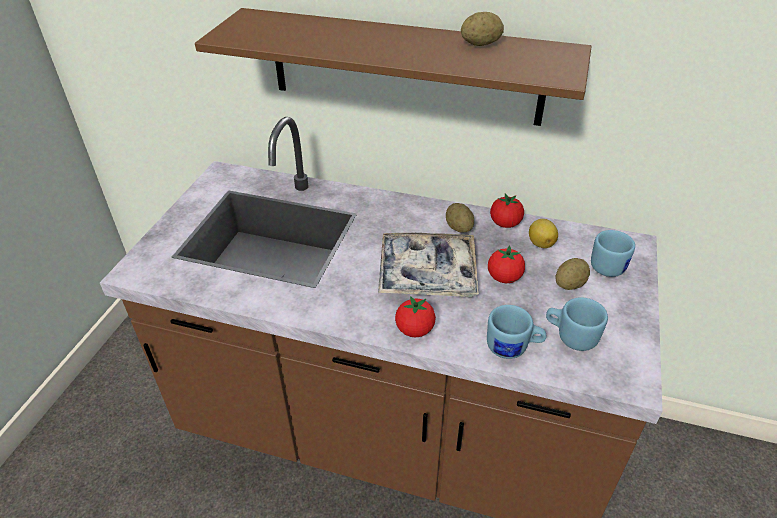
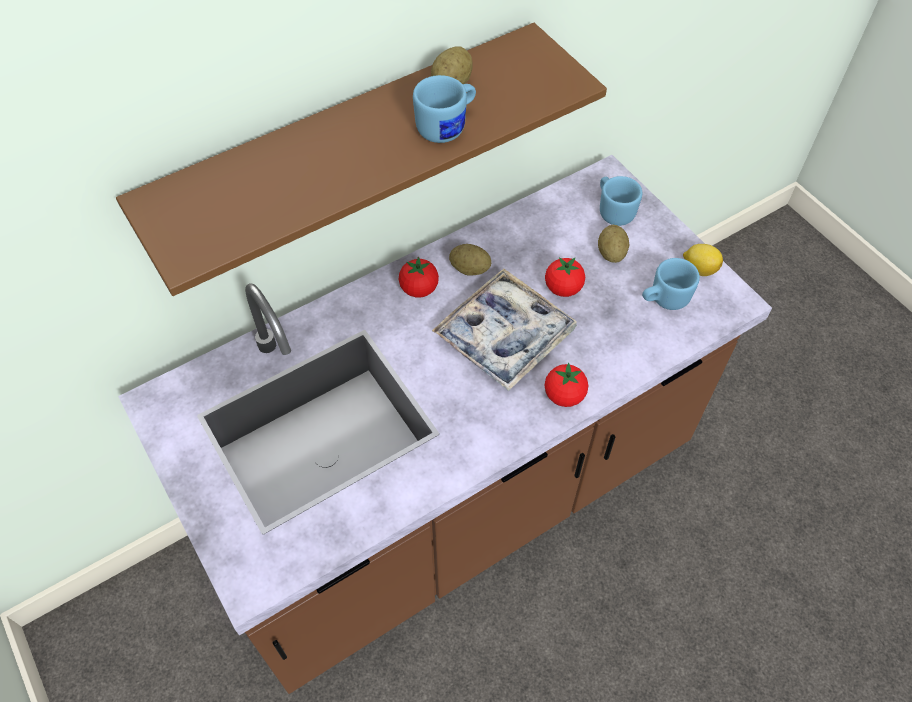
camera: 50 degrees left, 15 degrees up
blue mug [487,305,546,359] -> blue mug moved to [413,75,476,143]
tomato [490,194,524,228] -> tomato moved to [399,256,439,298]
lemon [529,219,558,248] -> lemon moved to [683,244,723,276]

